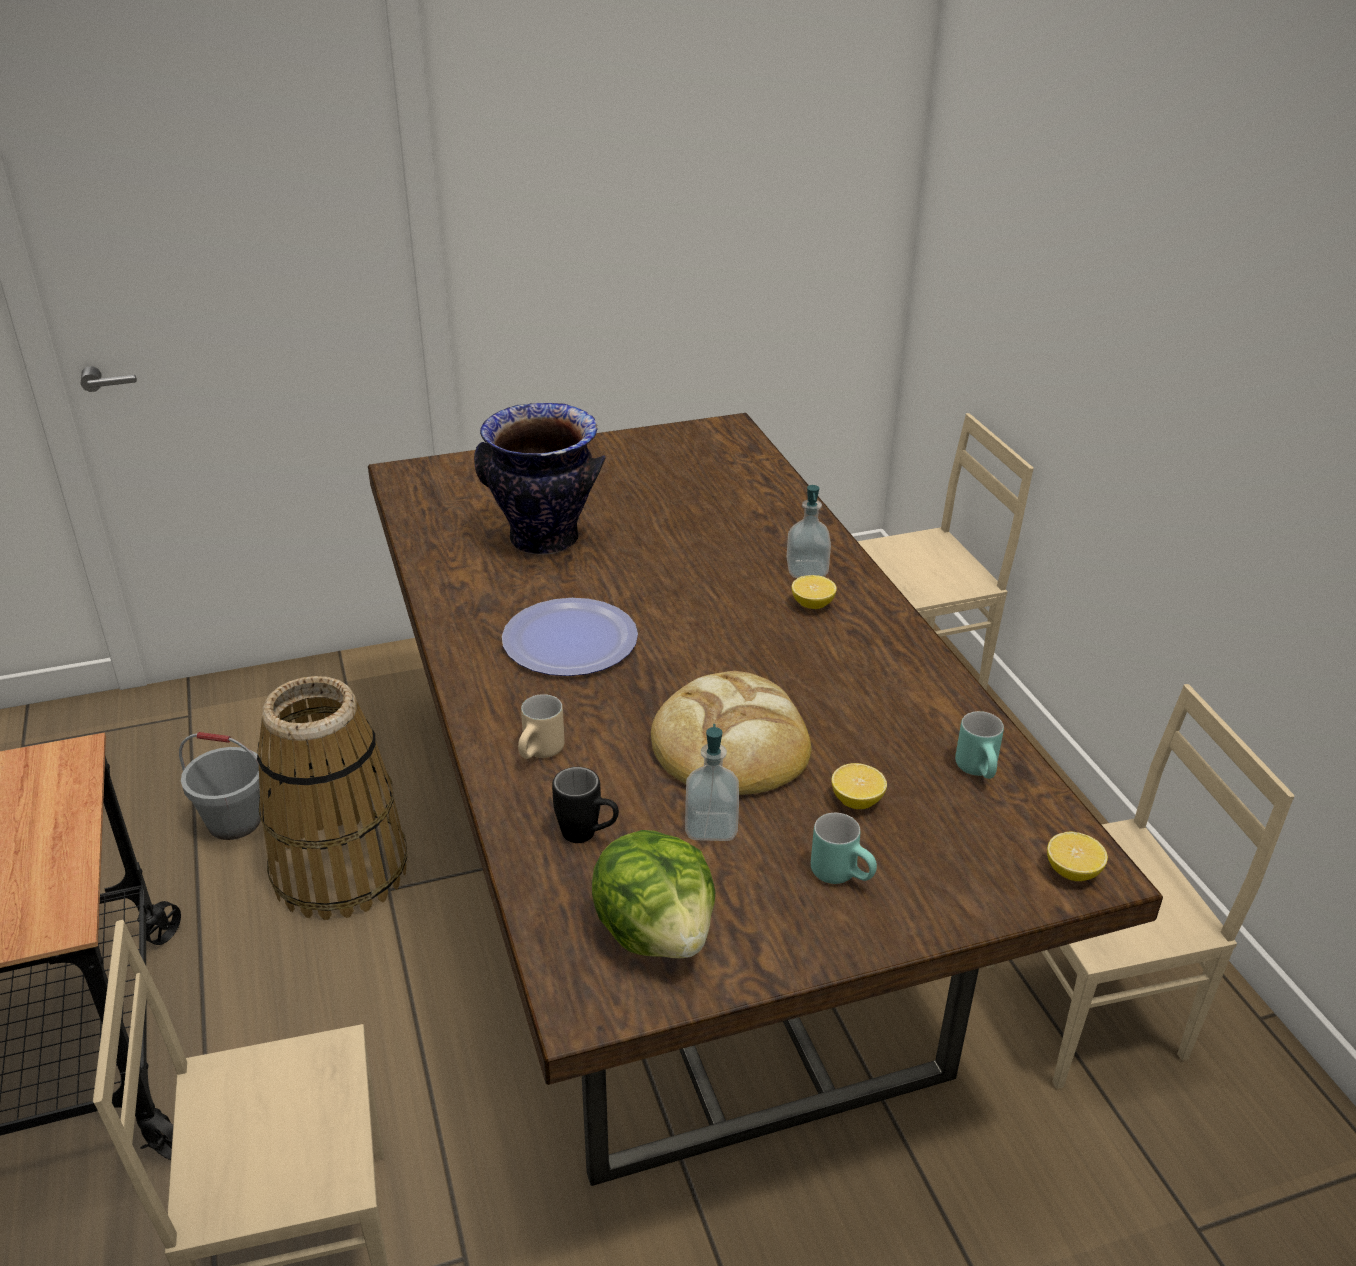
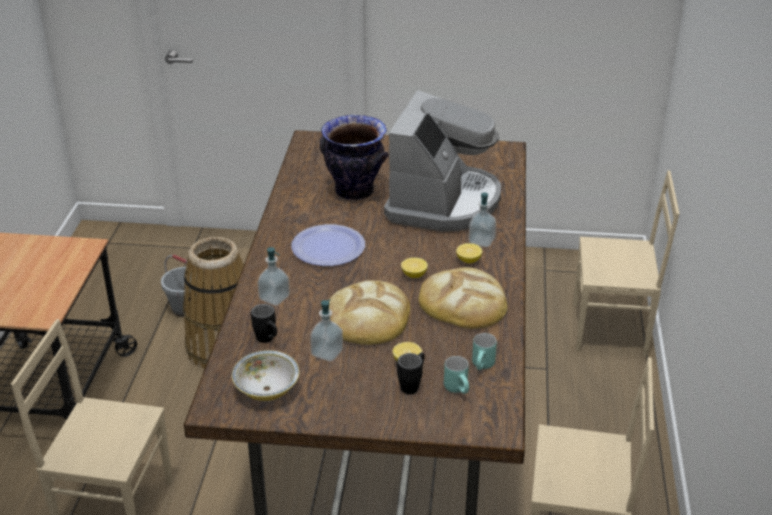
camera: 25 degrees right, 0 degrees up
beige mug [518,694,565,759] -> soap dispenser [257,247,290,306]
lettuce [592,830,716,958] -> bowl [232,350,299,401]
turquoise mug [811,813,877,884] -> turquoise mug moved to [444,356,469,394]
lemon [1047,832,1108,881] -> lemon moved to [401,257,428,278]
none -> coffee machine [384,90,501,231]
none -> black mug [397,352,425,394]
none -> bread [419,267,507,329]

